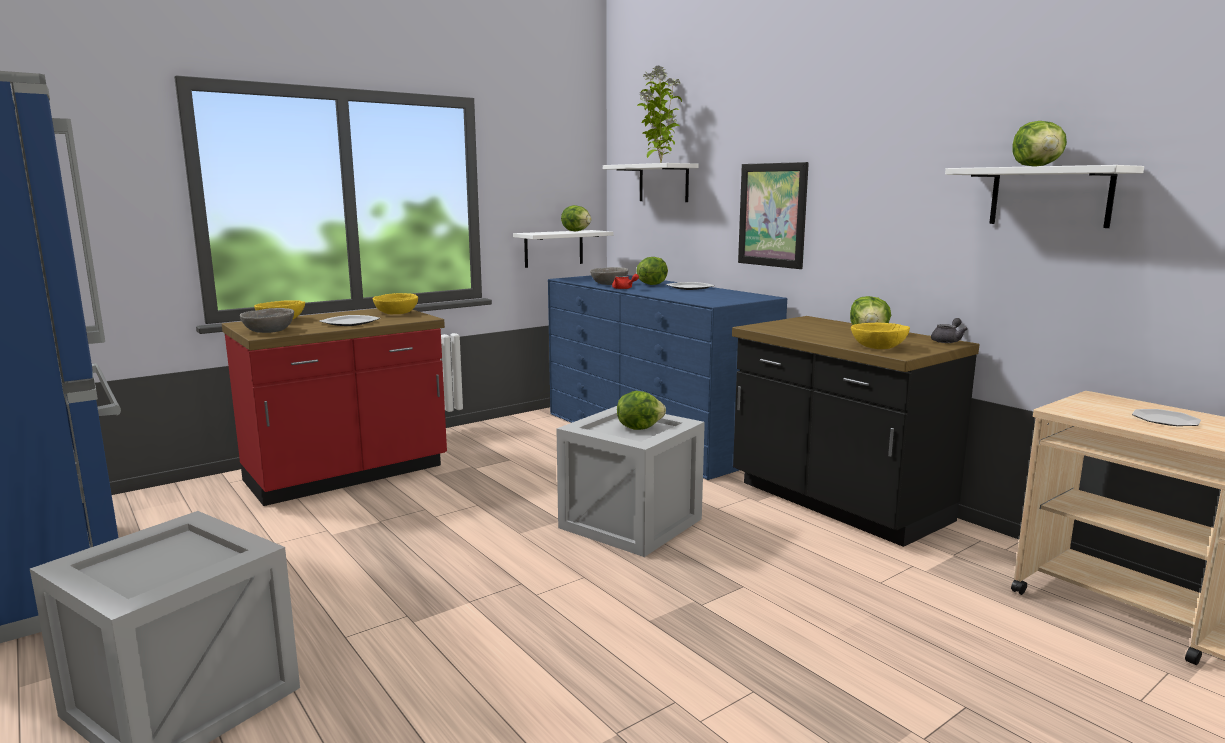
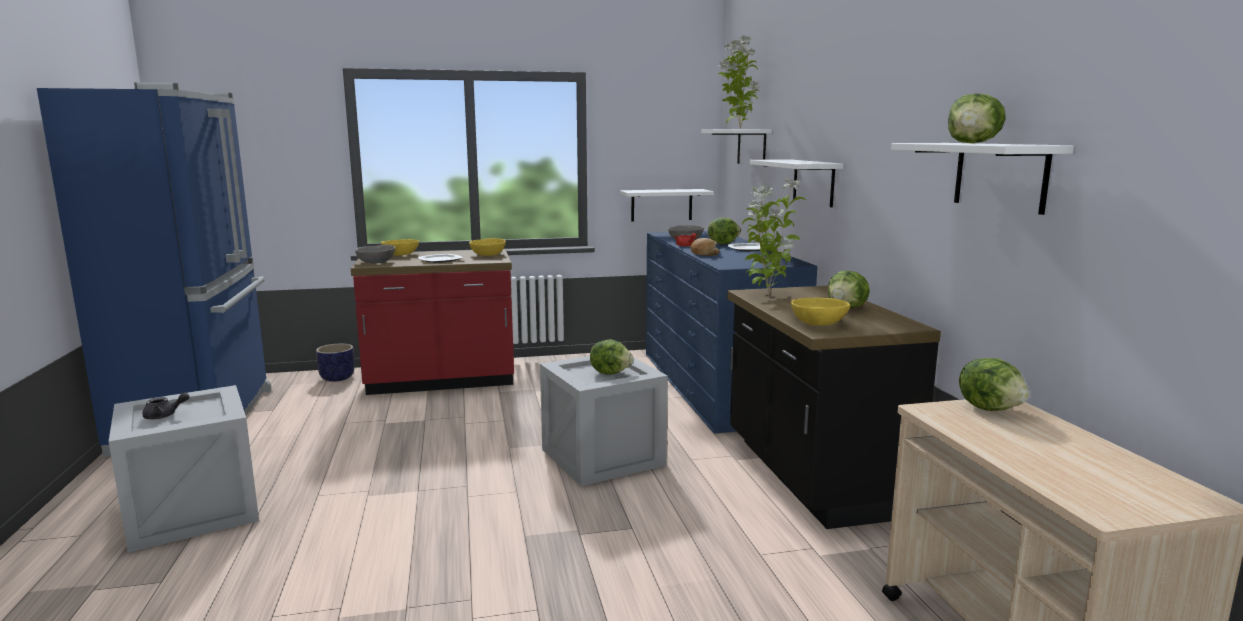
camera: 25 degrees right, 0 degrees up
lettuce [561,205,592,232] -> lettuce moved to [959,358,1029,411]
picture [738,162,809,269] -> white shelf [750,159,844,207]
grey teapot [931,318,967,343] -> grey teapot moved to [142,392,189,419]
plate [1132,409,1201,426] -> none
none -> planter [316,344,355,382]
none -> bread [690,238,720,256]
none -> potted plant [742,178,806,295]

